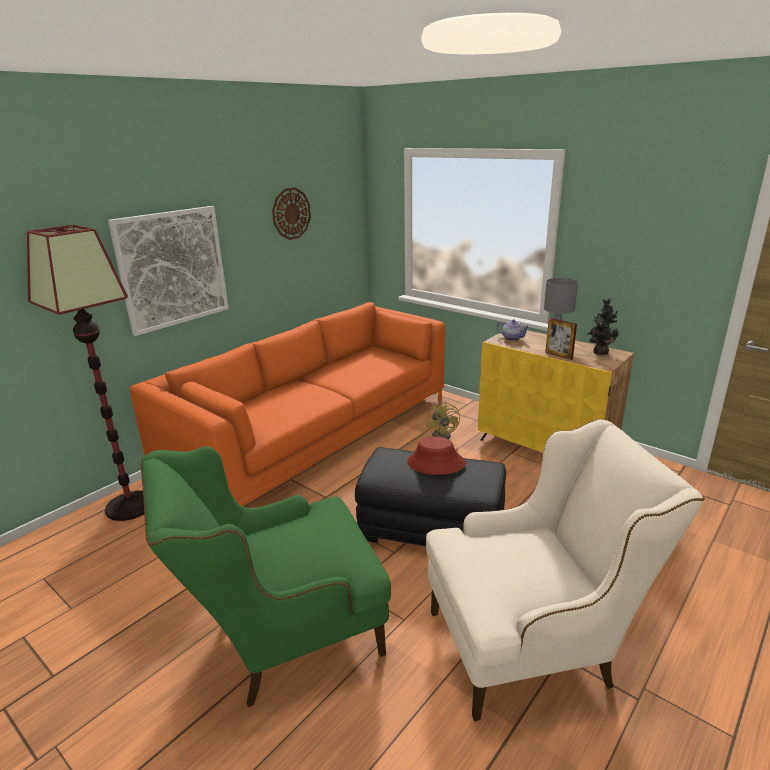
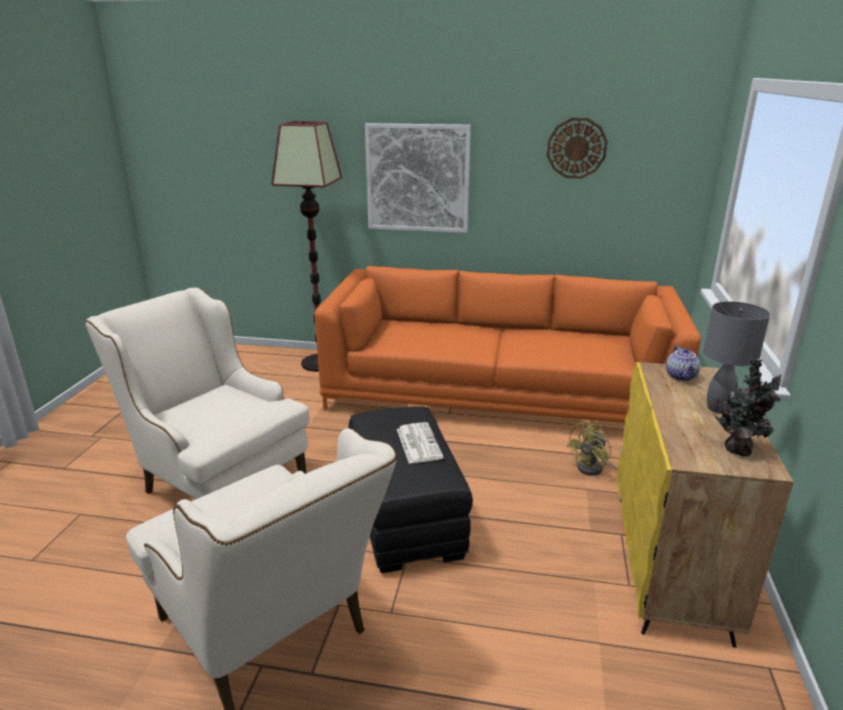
camera: 60 degrees right, 0 degrees up
green armchair [141,446,391,707] -> beige armchair [85,288,310,499]
red hat [407,436,466,475] -> newspaper [397,422,444,464]
picture frame [545,318,577,360] -> none

